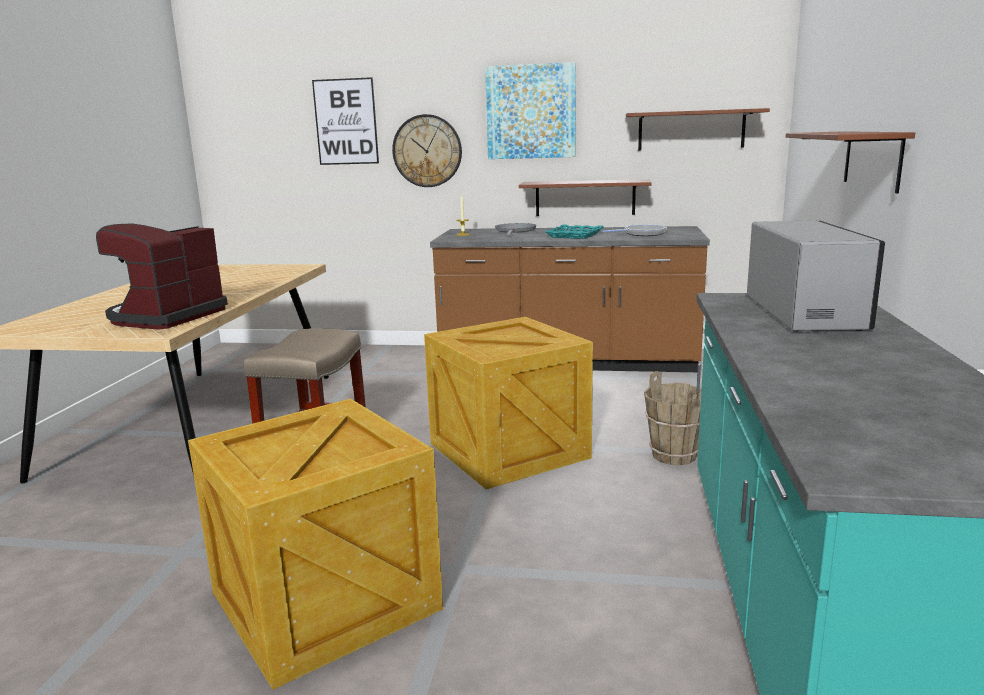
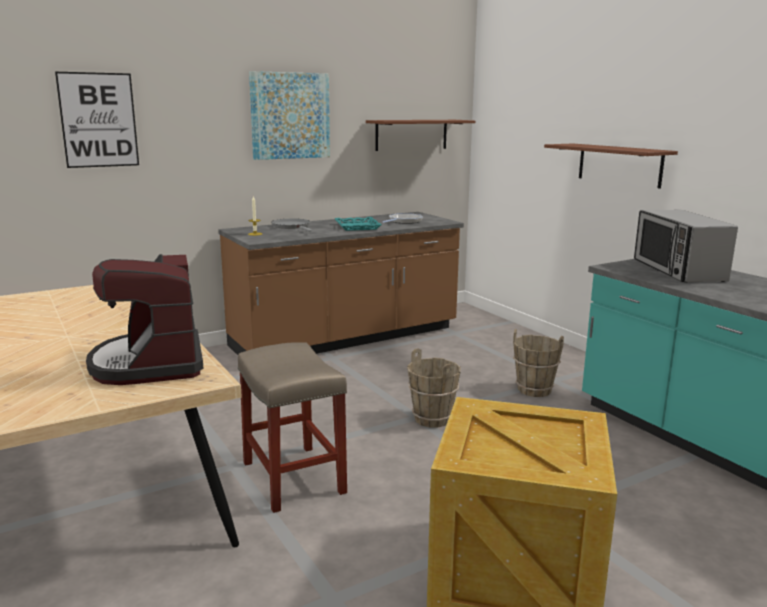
camera: 40 degrees left, 0 degrees up
wall clock [392,114,462,187] -> none
crate [424,317,593,489] -> brown bucket [407,348,461,427]
brown shelf [519,179,652,216] -> none
microwave [747,220,885,332] -> microwave turned 150 degrees counterclockwise [634,210,738,283]

